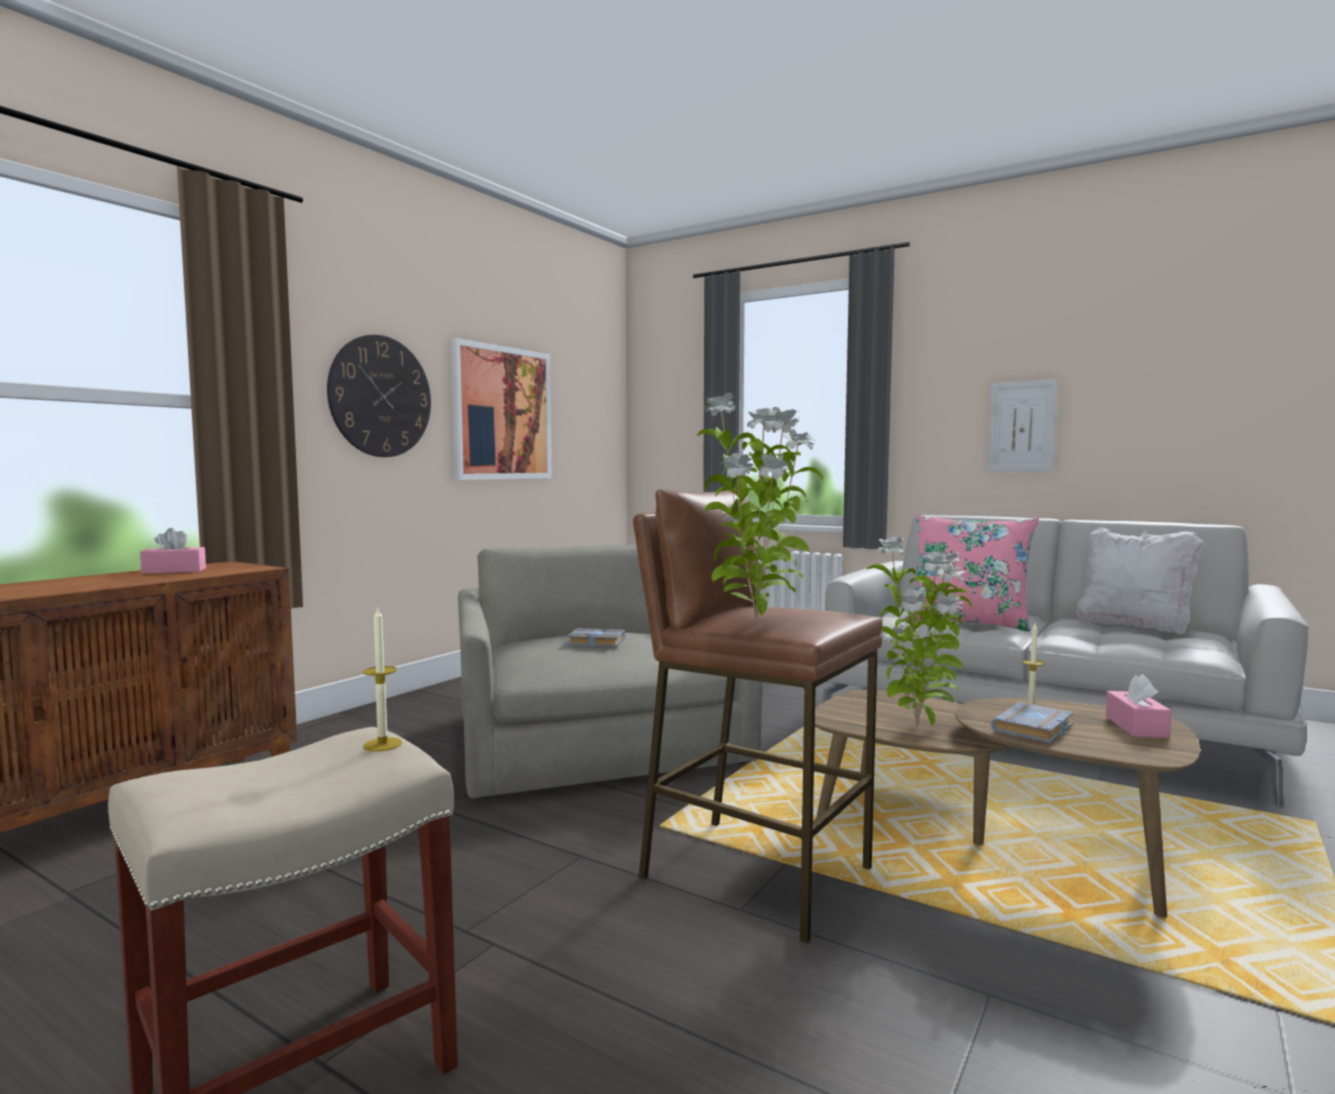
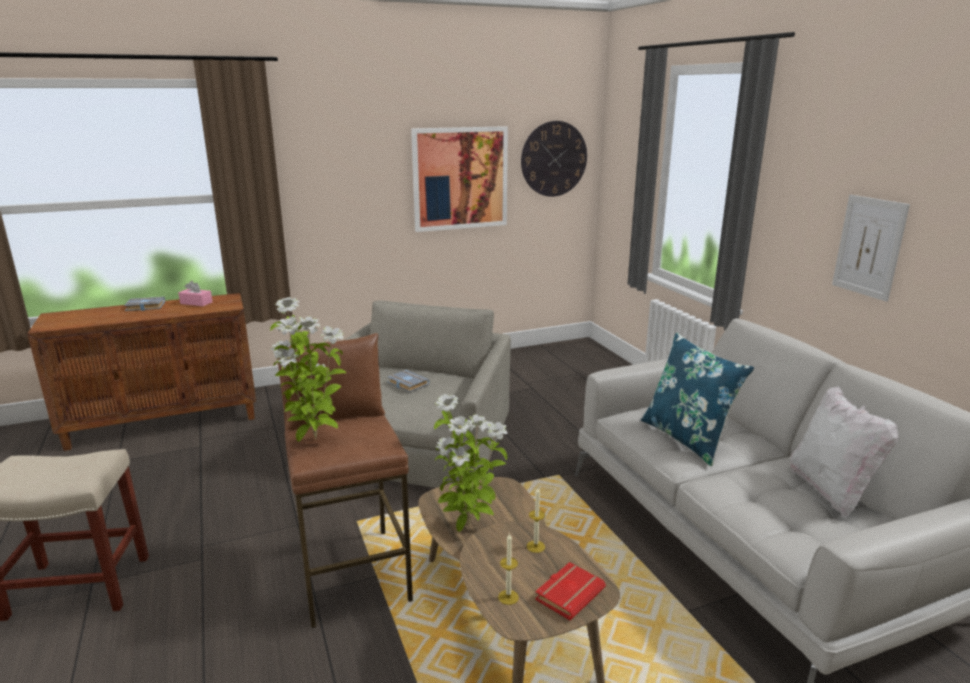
camera: 35 degrees right, 15 degrees up
wall clock [327,335,431,457] -> wall clock moved to [521,121,587,197]
candle [363,606,402,752] -> candle moved to [498,533,519,605]
pink pillow [905,515,1039,632] -> blue pillow [641,333,755,466]
grey book [991,702,1074,743] -> grey book moved to [124,297,165,311]
pink tissue box [1106,674,1171,738] -> red book [535,562,606,620]

